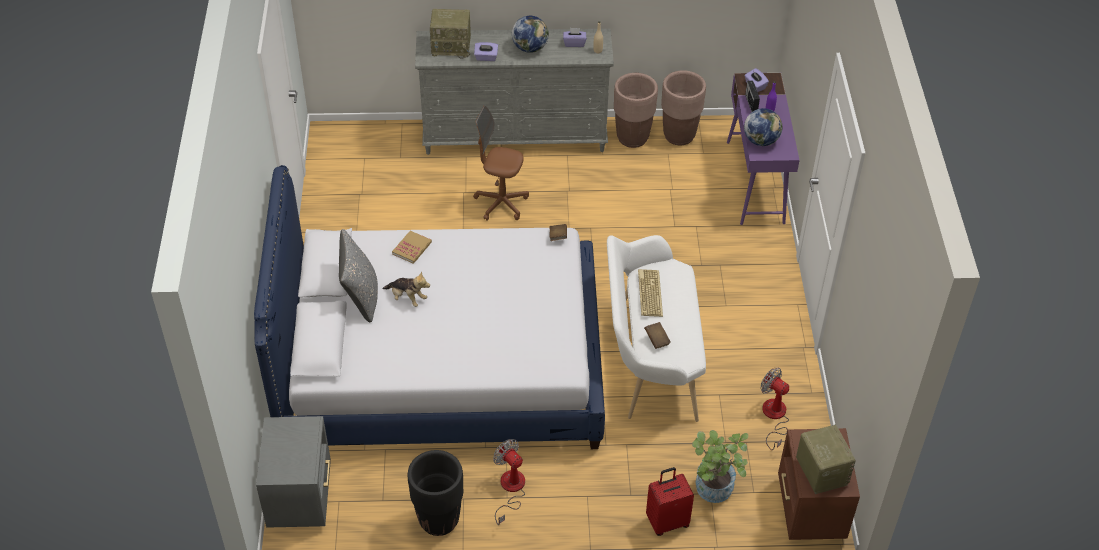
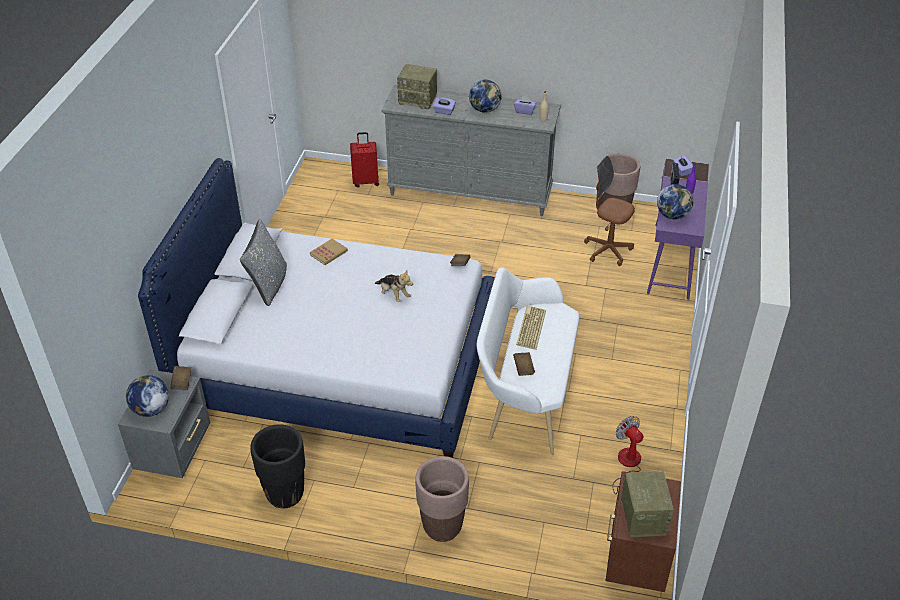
camera: 15 degrees right, 5 degrees down
plush toy [382,271,430,307] -> plush toy moved to [375,270,413,302]
brown office chair [473,106,529,221] -> brown office chair moved to [584,156,635,266]
fan [493,439,525,525] -> none
brown planter [614,73,658,148] -> brown planter moved to [415,456,469,542]
red suitcase [646,467,694,536] -> red suitcase moved to [350,132,379,187]
potted plant [692,430,749,503] -> none
none -> globe [125,375,169,417]
none -> brown book [170,366,191,390]

